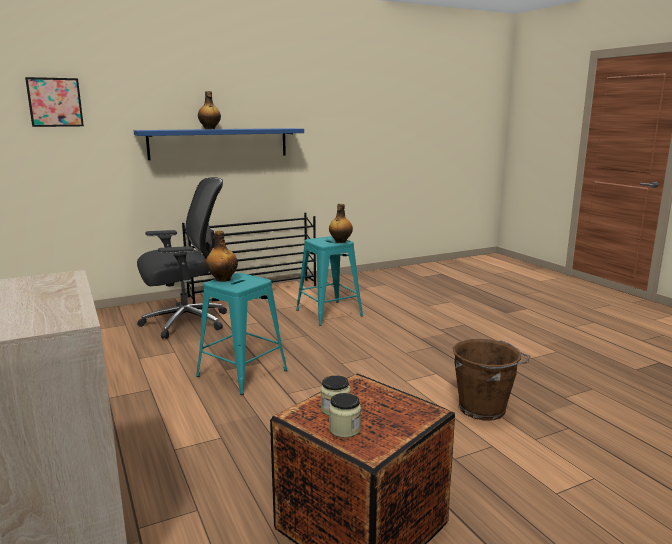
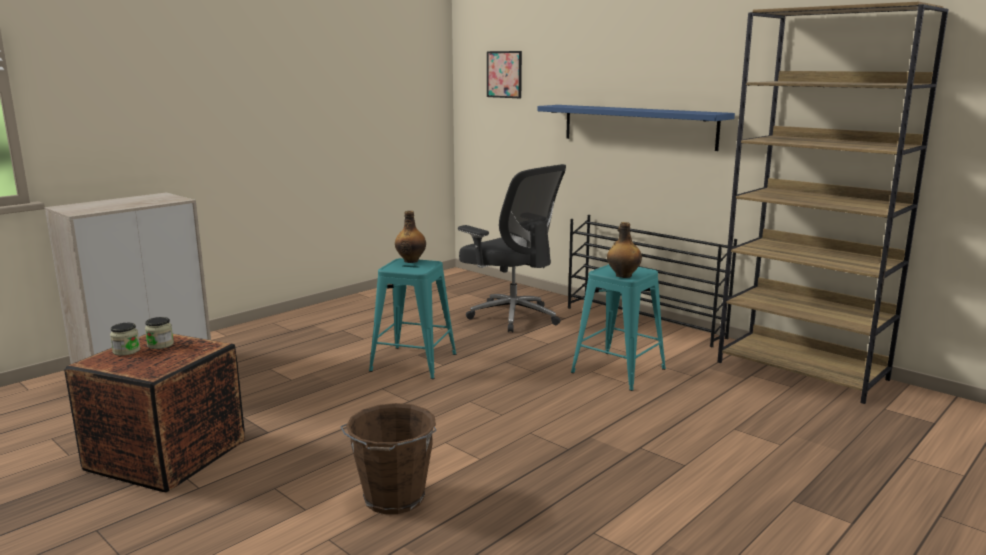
camera: 70 degrees right, 0 degrees up
bottle [198,91,221,129] -> none
none -> brown bookcase [718,1,949,404]

